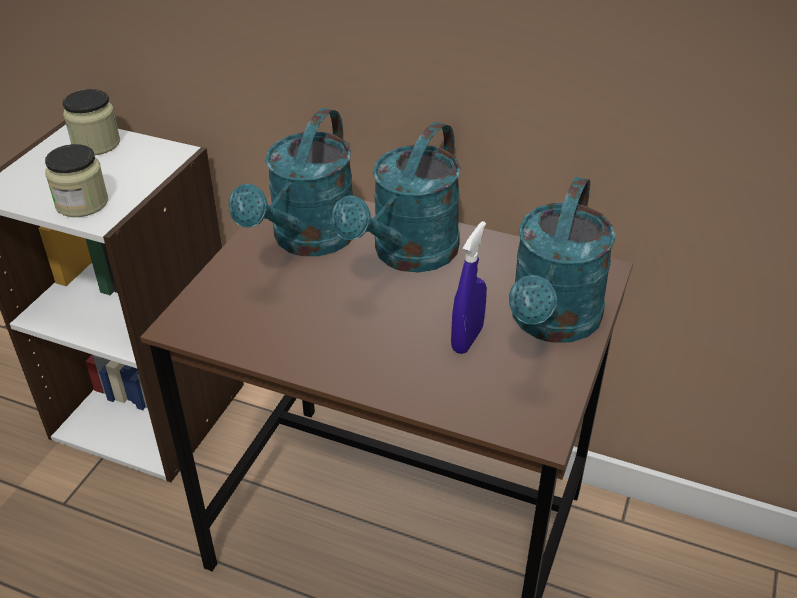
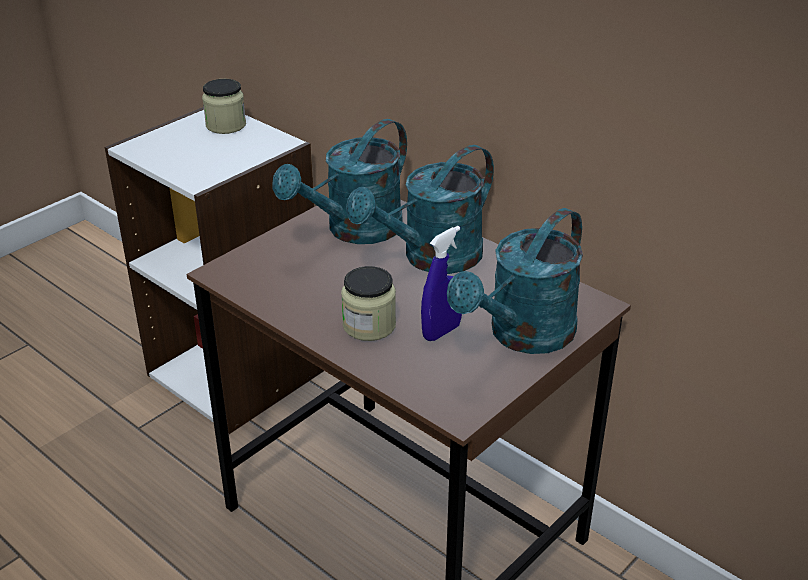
camera: 20 degrees right, 5 degrees down
jar [45,144,108,217] -> jar moved to [341,266,396,341]

